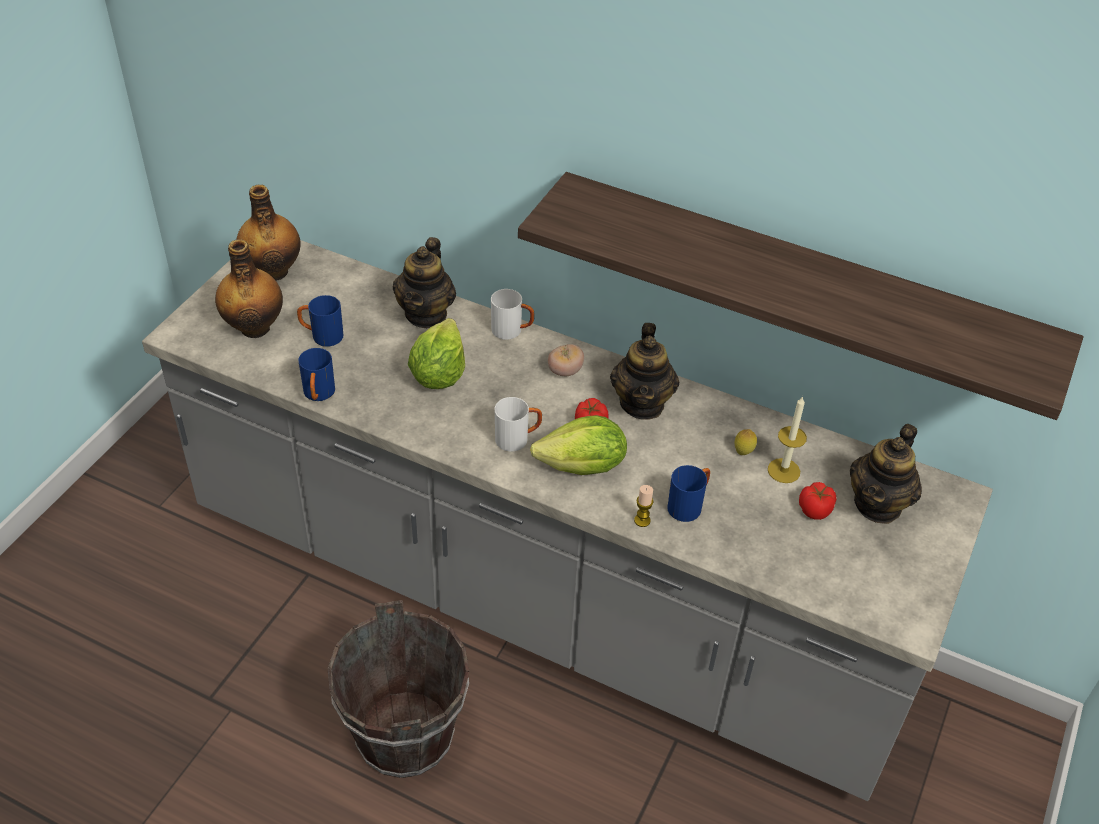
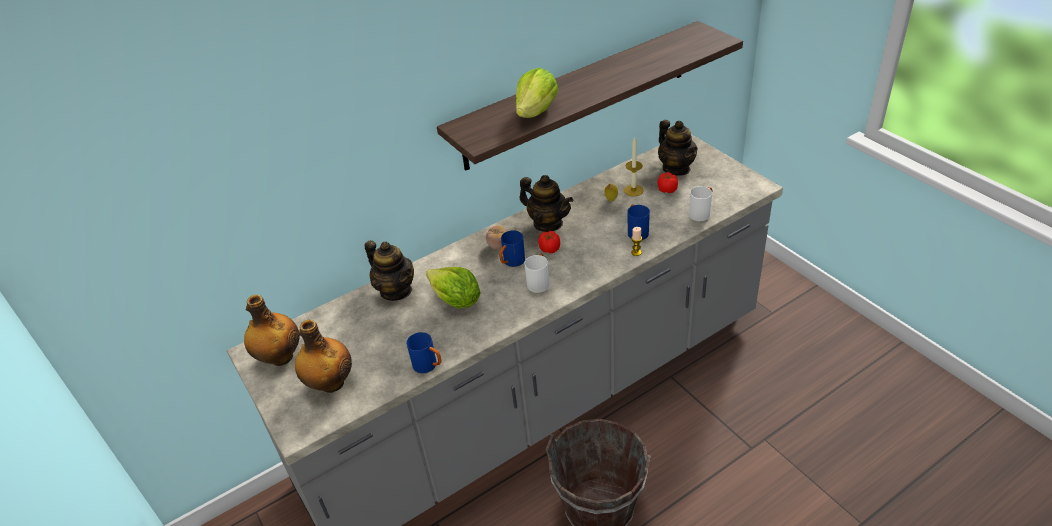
camera: 55 degrees left, 5 degrees down
blue mug [297,295,343,347] -> blue mug moved to [499,230,525,267]
white mug [491,289,535,340] -> white mug moved to [689,186,712,221]
lettuce [530,415,627,475] -> lettuce moved to [516,68,558,118]

